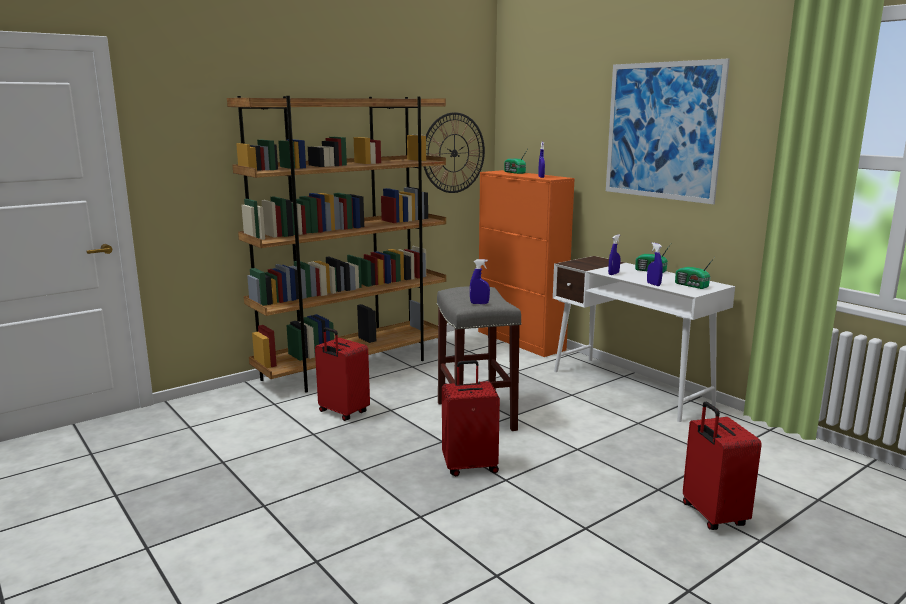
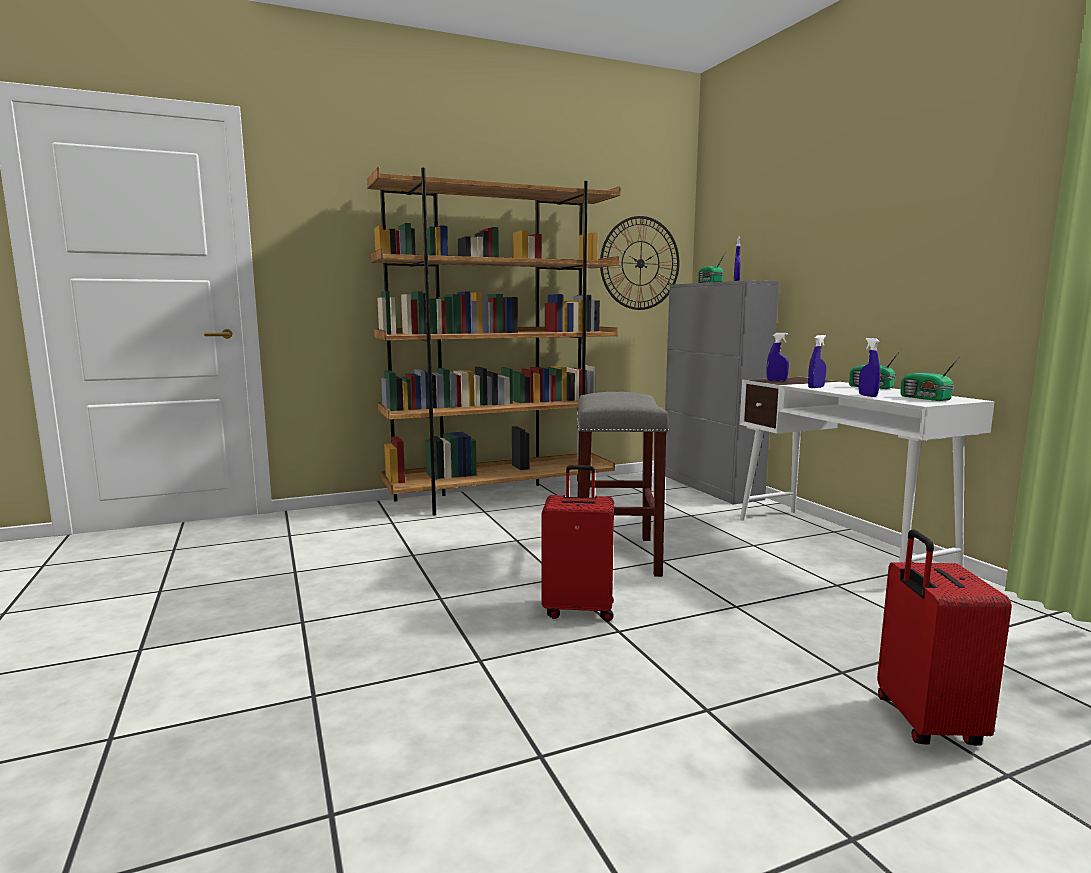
camera: 15 degrees right, 5 degrees down
red suitcase [315,327,370,421] -> none
blue spray bottle [470,259,490,304] -> blue spray bottle moved to [766,333,789,381]
orange cabinet [478,170,575,357] -> grey cabinet [665,280,779,505]
picture [606,59,730,204] -> none

